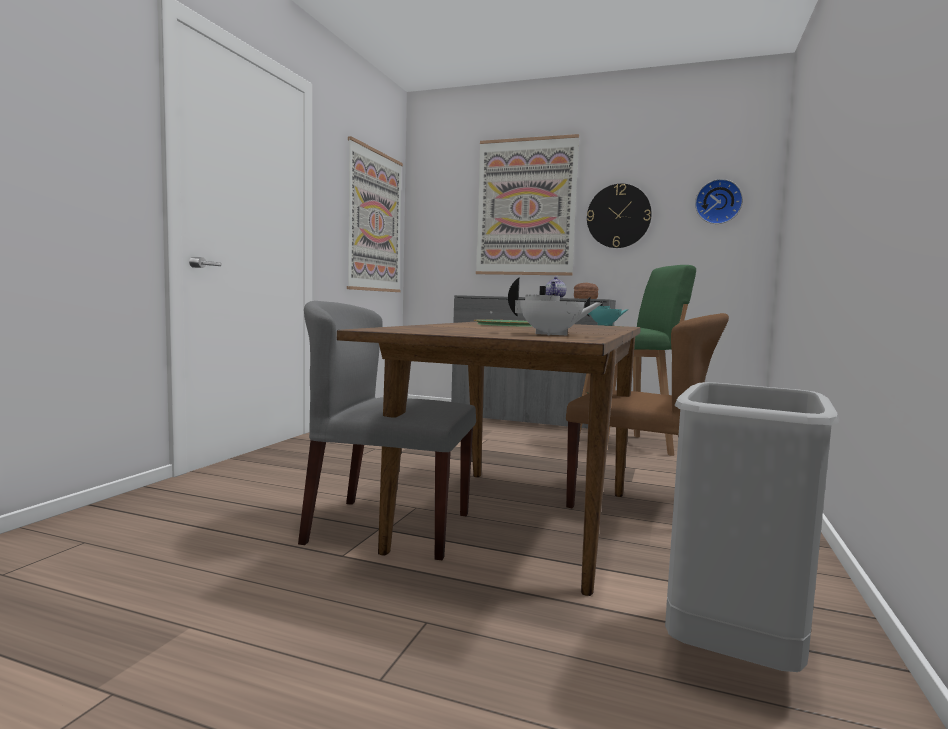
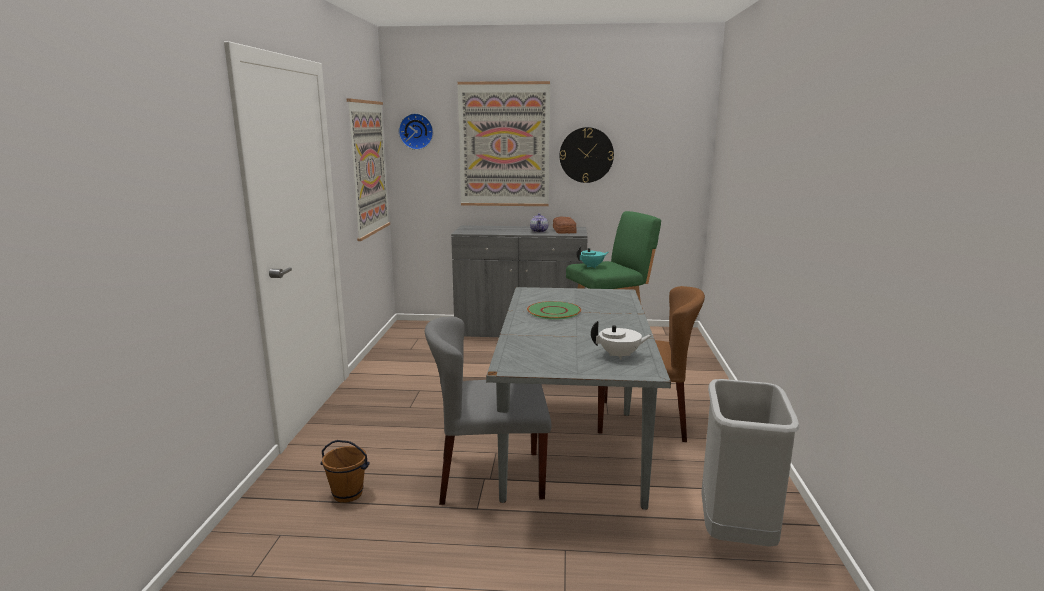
camera: 15 degrees left, 10 degrees up
brown dining table [337,322,641,596] -> grey dining table [486,287,671,510]
wall clock [695,179,743,224] -> wall clock moved to [399,113,433,150]
none -> brown bucket [320,440,370,503]

